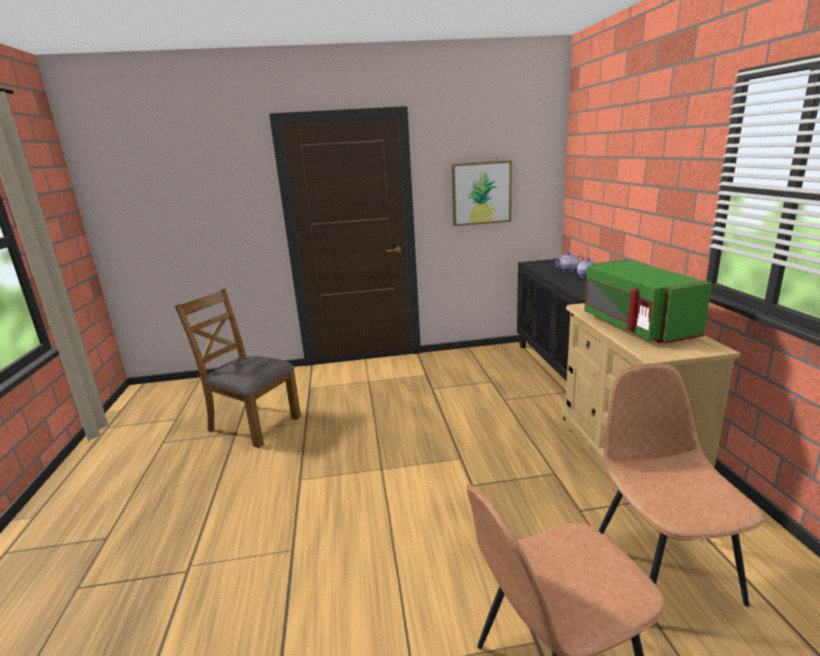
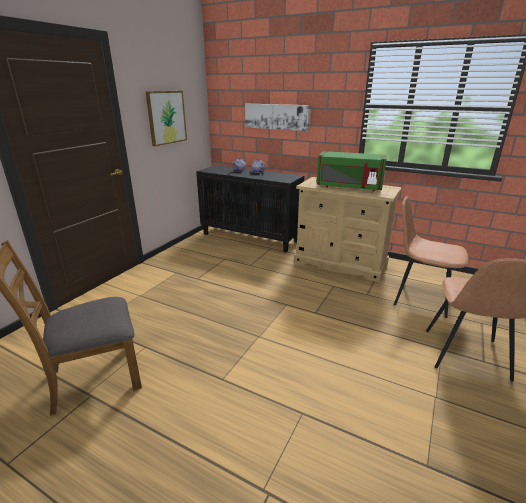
camera: 55 degrees left, 5 degrees up
none -> picture [245,104,310,131]

